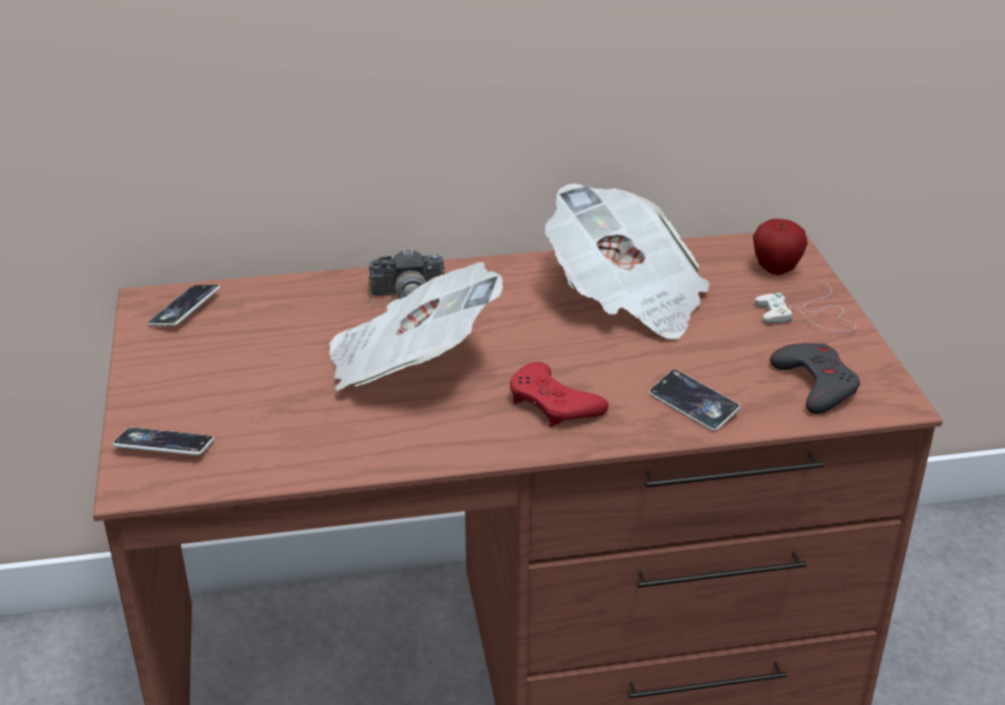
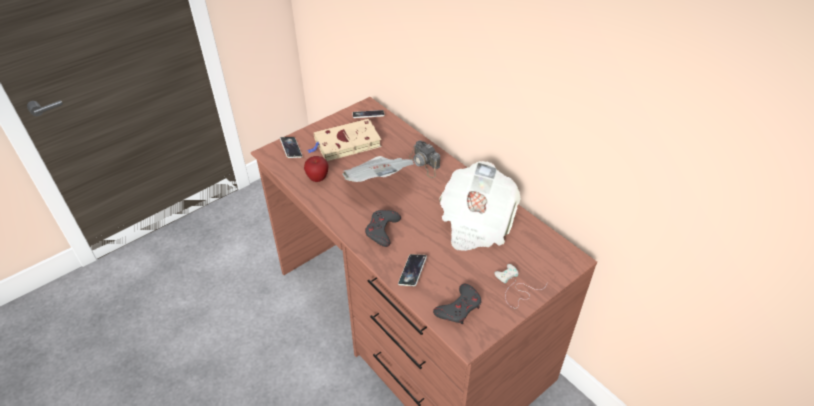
camera: 60 degrees right, 10 degrees up
red game controller [510,362,608,427] -> grey game controller [365,210,401,247]
apple [753,219,808,275] -> apple moved to [304,156,328,182]
none -> beige book [307,119,382,161]

